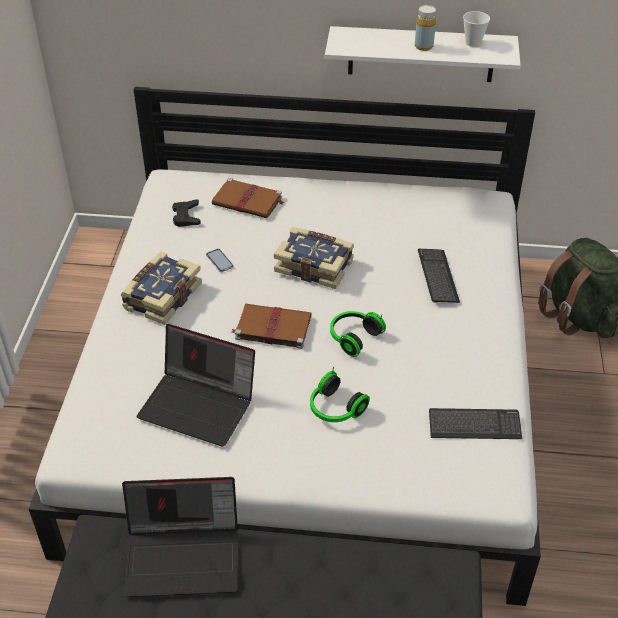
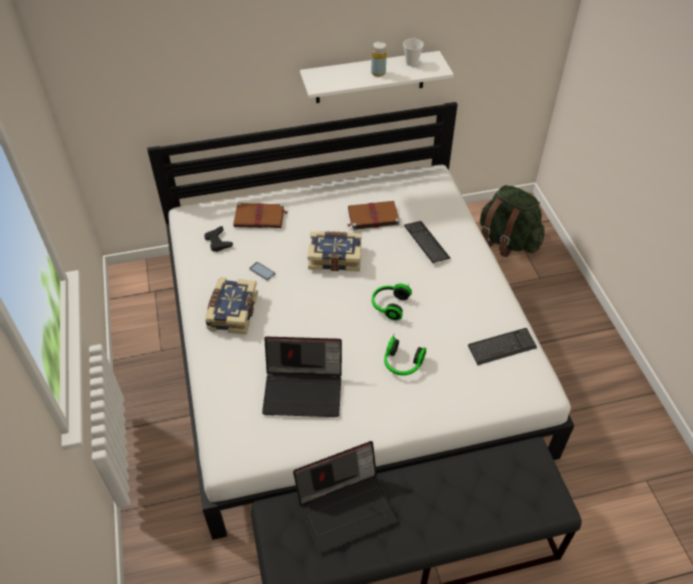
camera: 20 degrees left, 5 degrees up
brown book [231,304,311,349] -> brown book moved to [347,201,400,230]

